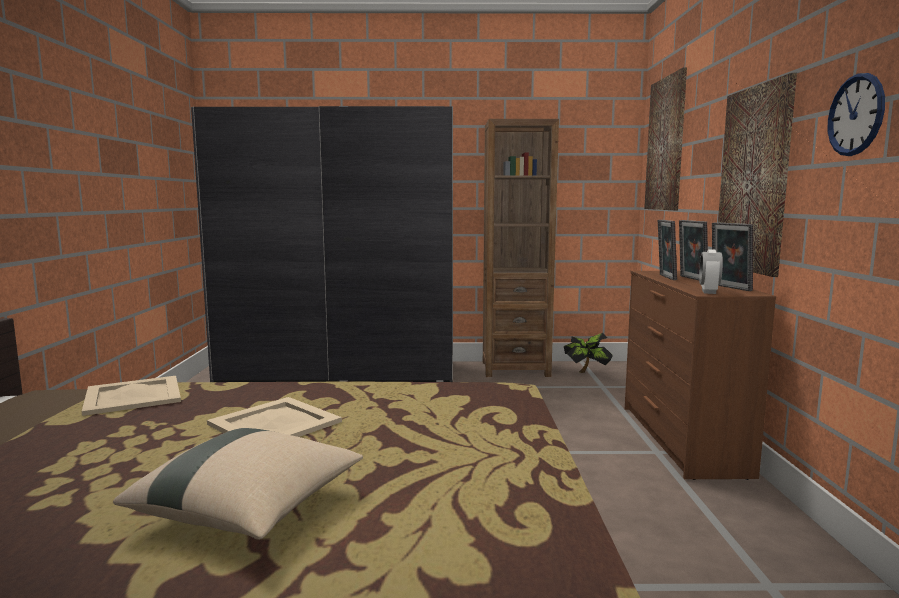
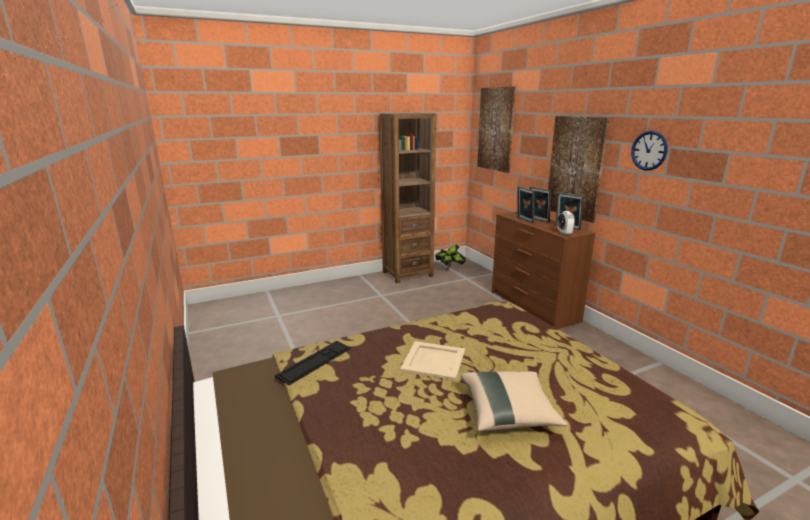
camera: 25 degrees left, 10 degrees up
beige tray [82,376,181,416] -> keyboard [275,341,351,385]
grey wardrobe [191,106,453,382] -> none

